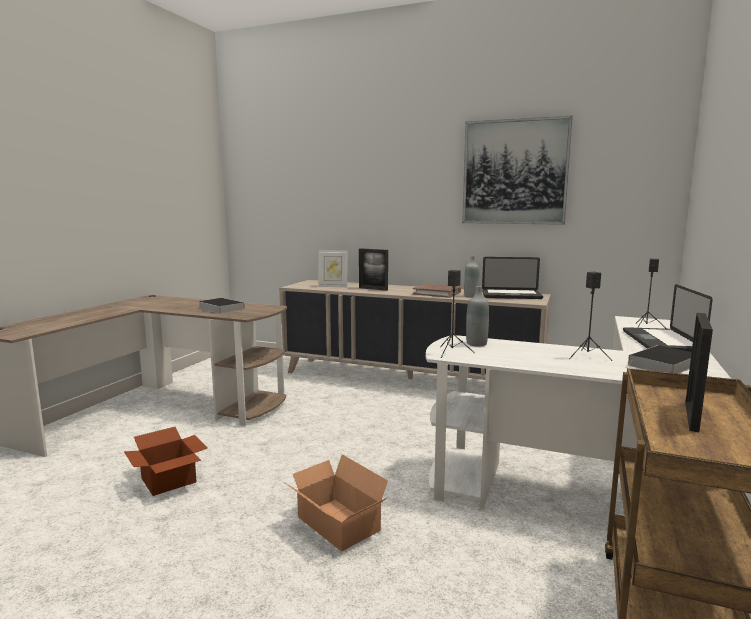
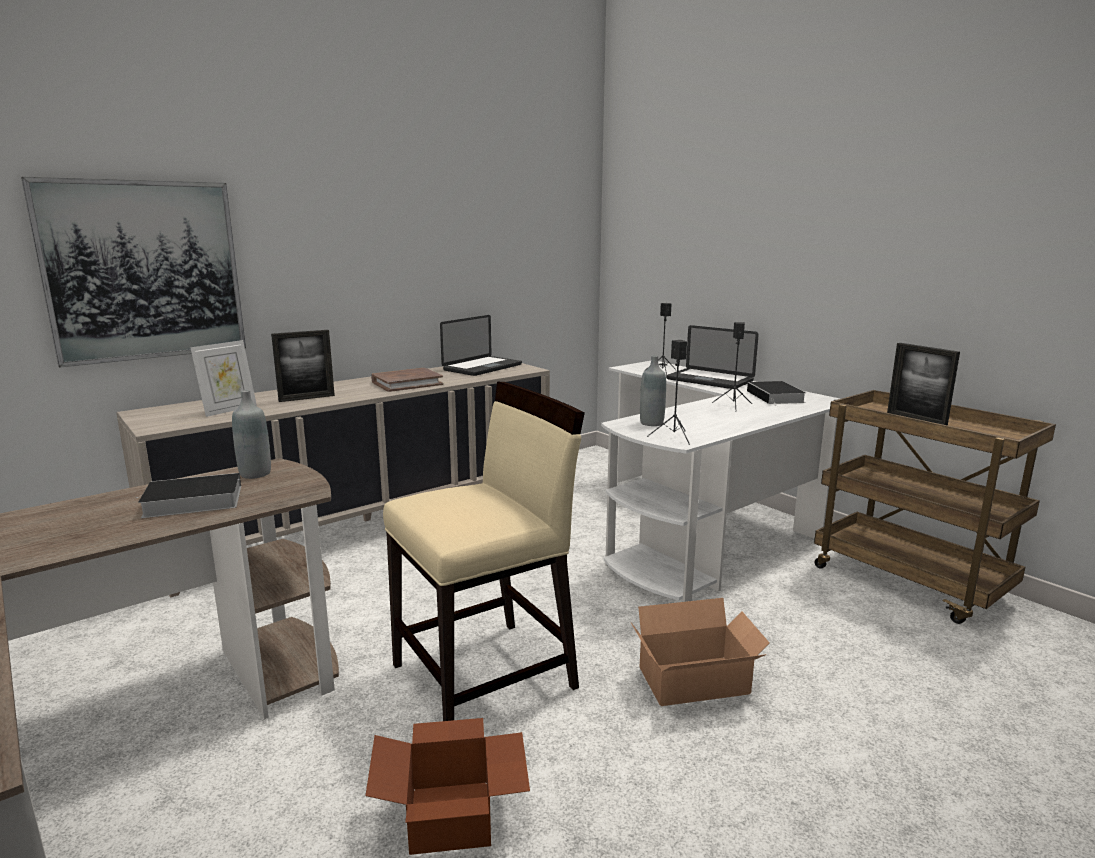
camera: 60 degrees left, 5 degrees up
picture [462,116,573,225] -> picture moved to [21,177,246,368]
grey bottle [464,256,480,298] -> grey bottle moved to [232,390,271,479]
none -> beige chair [383,382,585,721]

